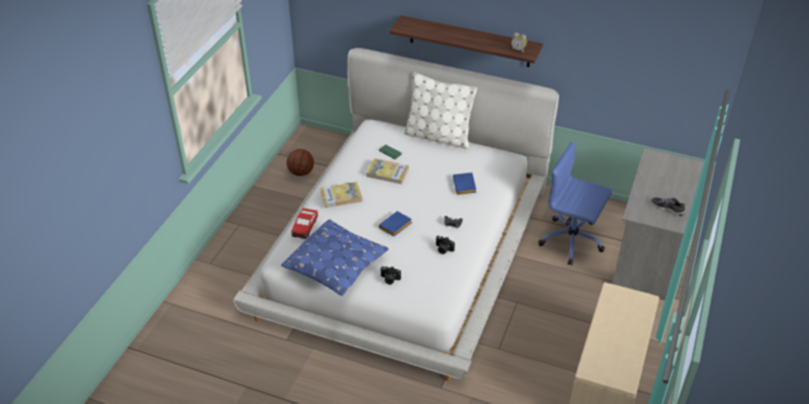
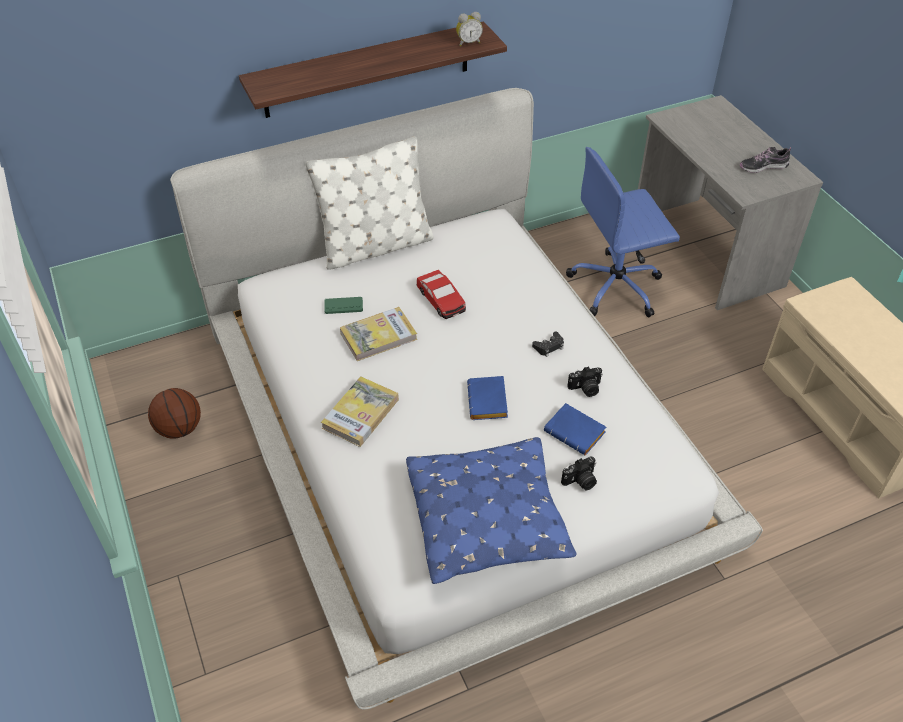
camera: 45 degrees left, 5 degrees up
toy car [291,208,318,239] -> toy car moved to [417,270,466,319]
blue book [453,173,476,195] -> blue book moved to [544,403,606,455]

